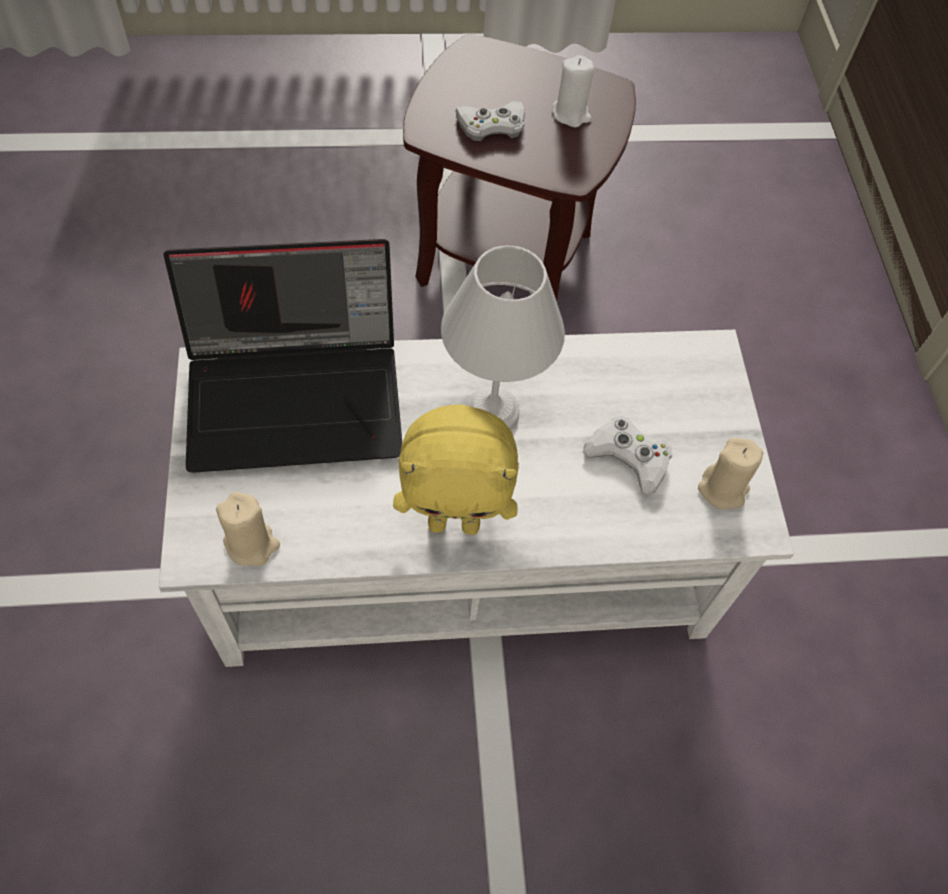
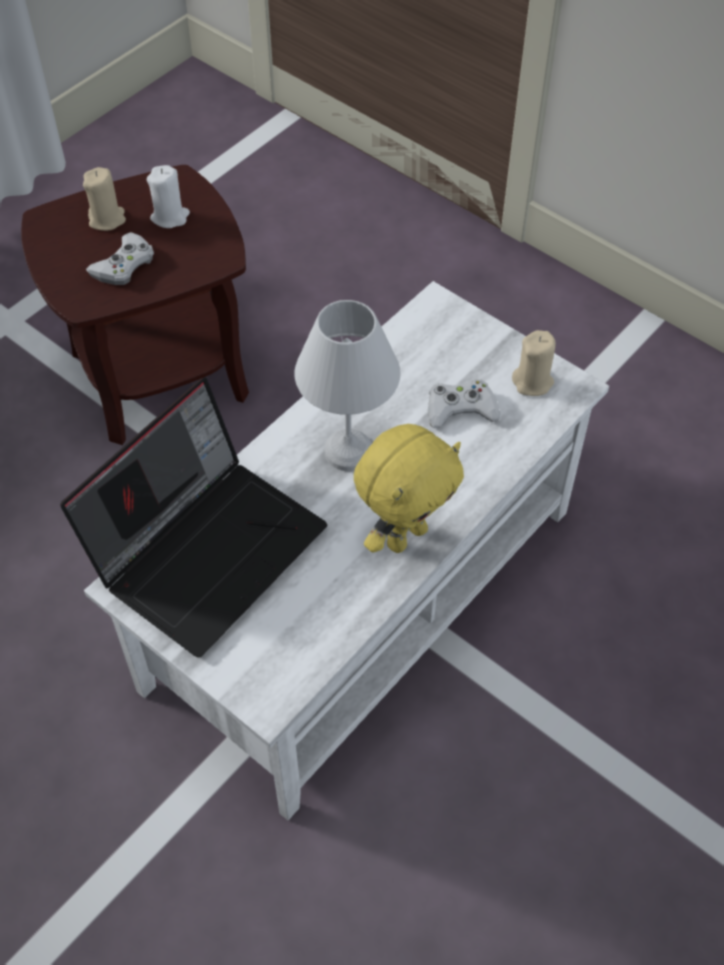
camera: 40 degrees left, 5 degrees down
beige candle [216,492,280,566] -> beige candle moved to [83,167,126,231]

